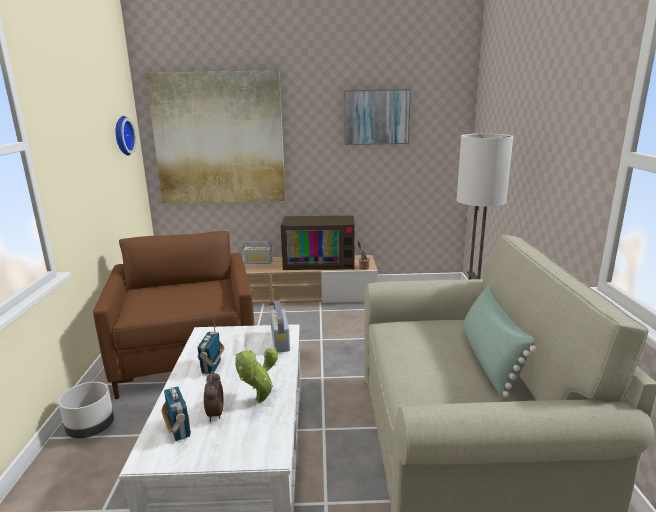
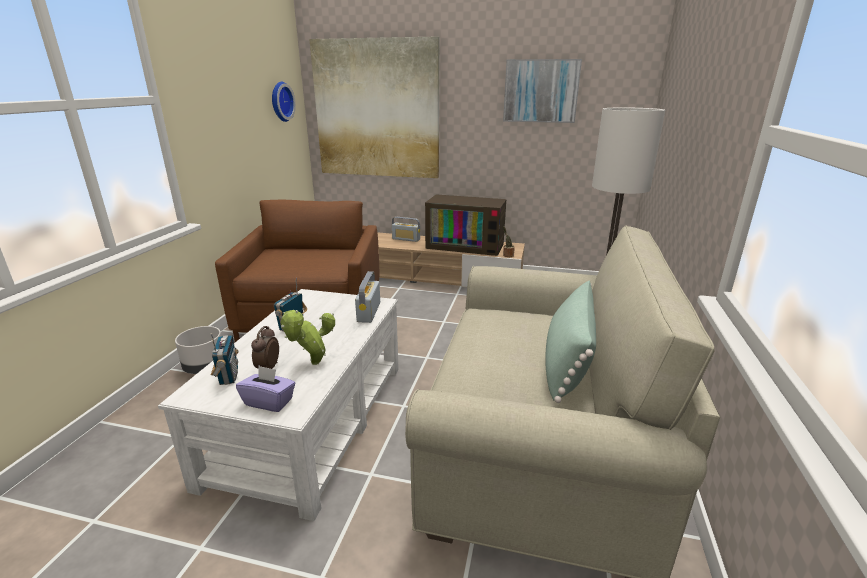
camera: 15 degrees right, 5 degrees up
none -> purple tissue box [236,366,295,412]

